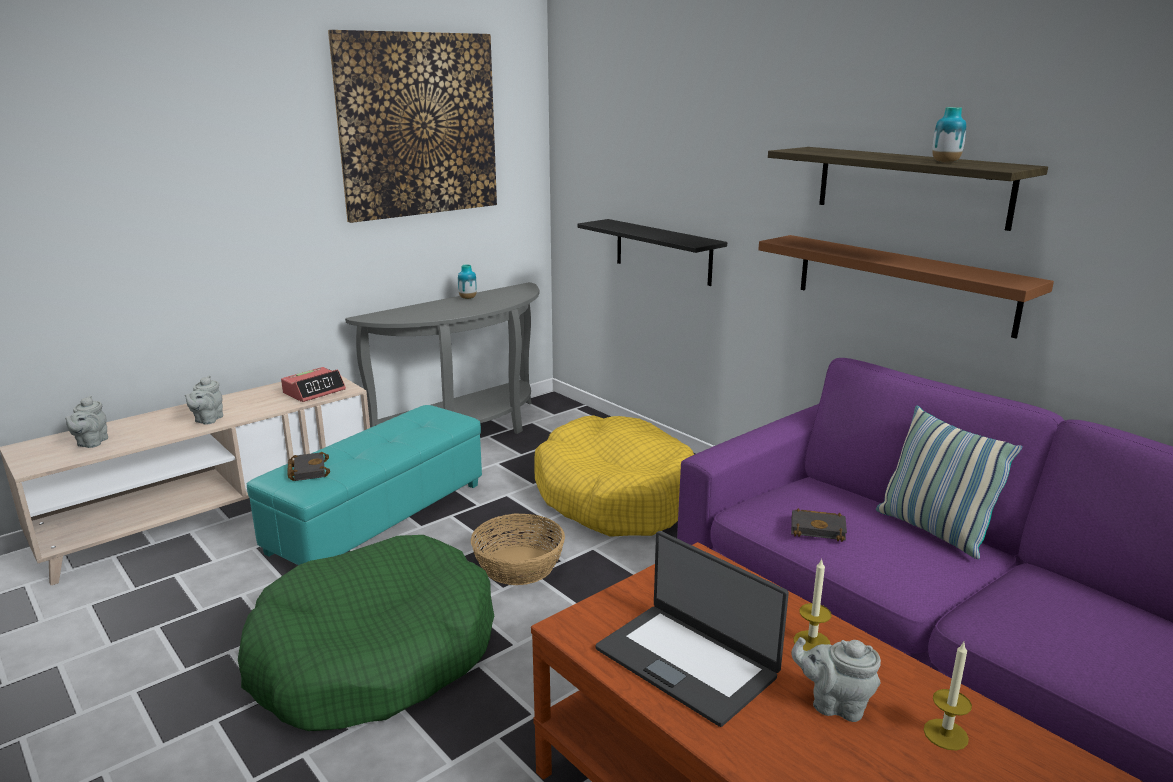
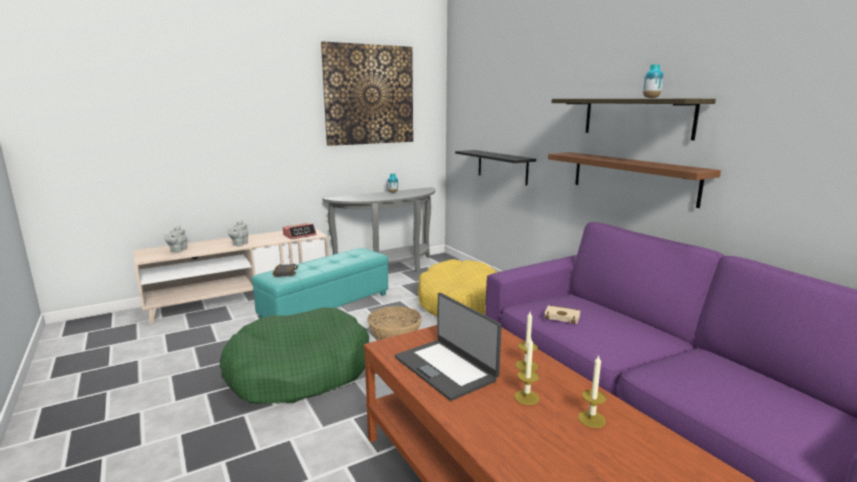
camera: 10 degrees right, 5 degrees down
black book [791,508,847,542] -> beige book [544,304,580,324]
grey teapot [791,637,881,722] -> candle [514,337,540,405]
pillow [876,406,1022,559] -> none

